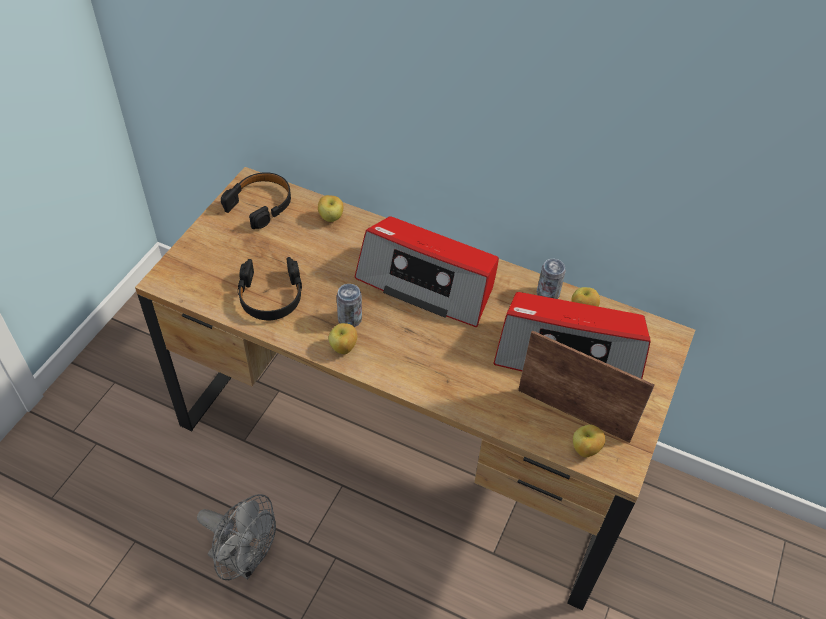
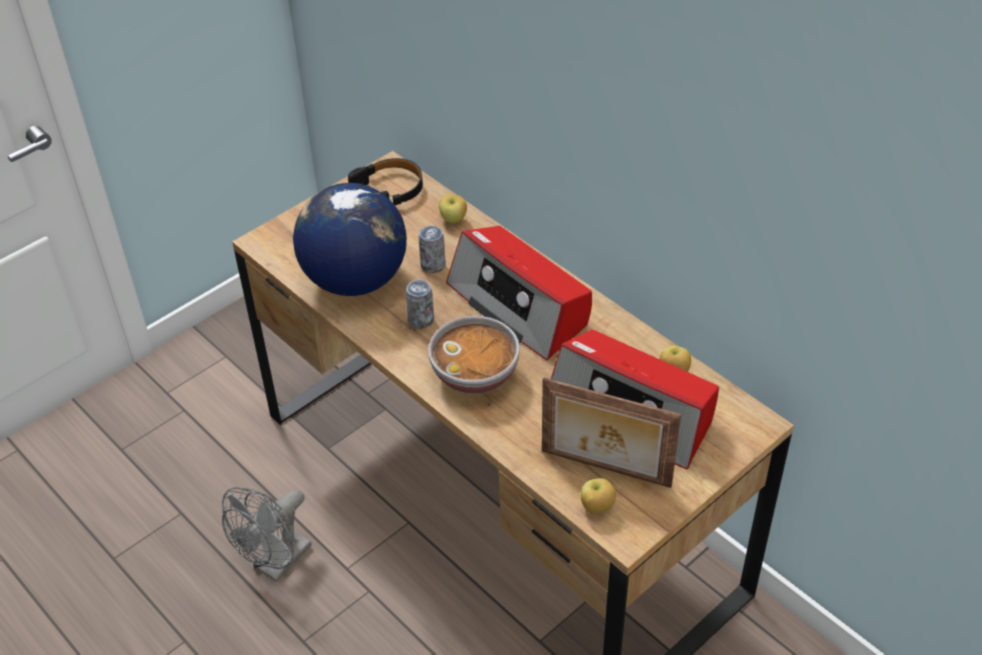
camera: 25 degrees right, 5 degrees down
grey fan [197,494,276,580] -> grey fan turned 75 degrees clockwise [222,487,312,582]
black headphones [237,257,302,320] -> globe [293,183,407,296]
apple [329,323,357,354] -> none
picture frame [518,330,655,443] -> picture frame turned 150 degrees clockwise [542,378,681,488]
can [537,259,566,299] -> can moved to [418,226,446,273]
none -> bowl [428,316,520,394]

